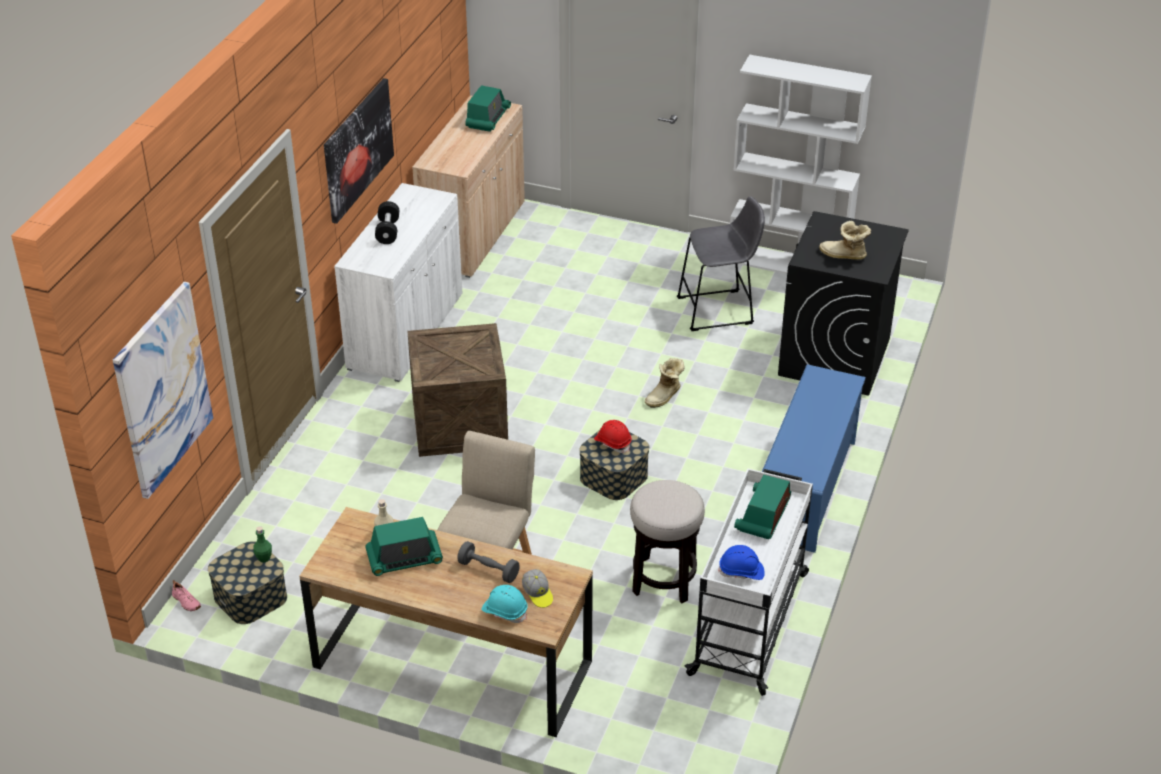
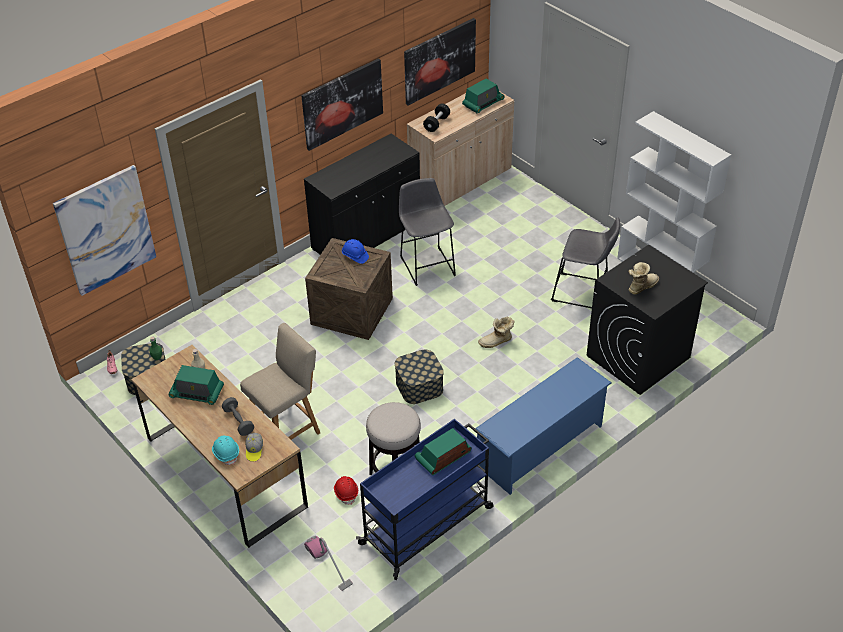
camera: 30 degrees right, 5 degrees up
white cabinet [334,183,462,382] -> black cabinet [304,133,420,255]
black dumbbell [375,201,399,244] -> black dumbbell moved to [423,103,450,132]
red hard hat [594,420,632,453] -> red hard hat moved to [334,476,358,505]
white cart [684,468,813,696] -> blue cart [356,419,494,580]
blue hard hat [718,545,765,580] -> blue hard hat moved to [342,239,369,264]
boot [819,221,871,260] -> boot turned 90 degrees clockwise [628,262,659,294]
none -> vacuum cleaner [304,536,353,591]
none -> grey stool [399,178,456,286]
none -> picture [404,18,476,106]

